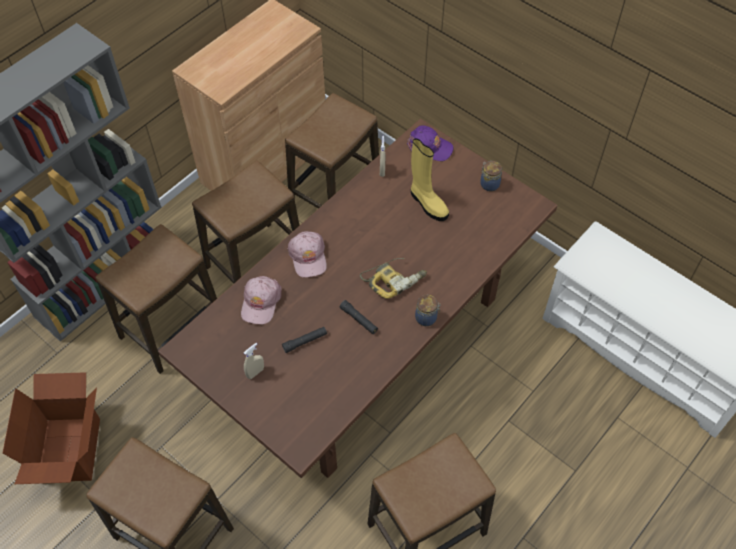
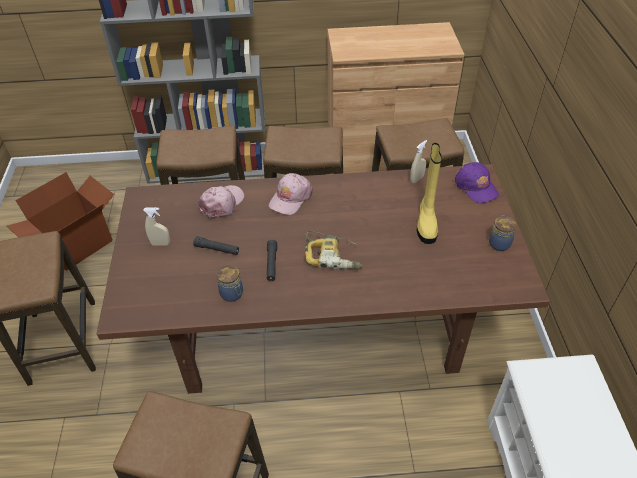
camera: 45 degrees right, 10 degrees down
pink cap [241,276,282,325] -> pink cap turned 150 degrees clockwise [198,185,244,219]
jar [415,294,441,326] -> jar moved to [217,265,243,302]

